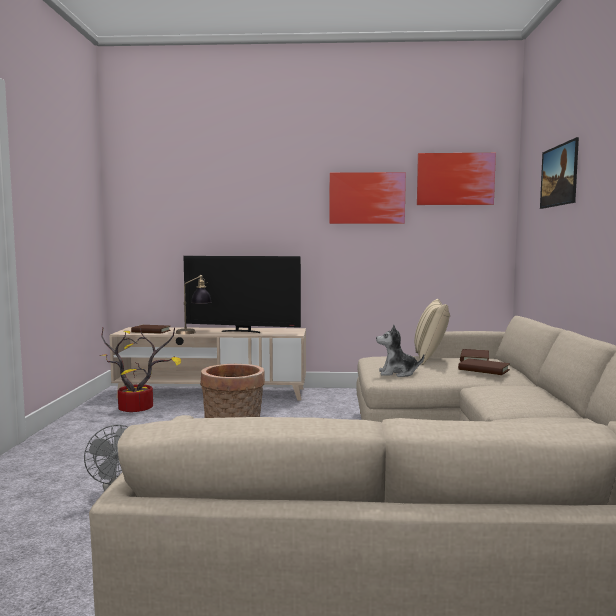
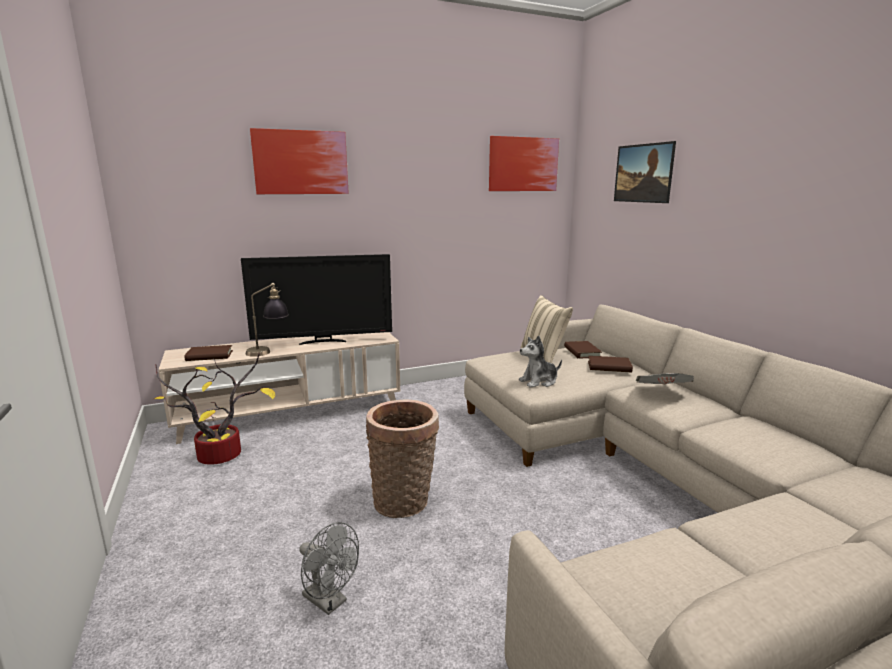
camera: 25 degrees left, 10 degrees up
picture [329,172,406,224] -> picture moved to [250,128,349,194]
none -> newspaper [636,373,694,385]

